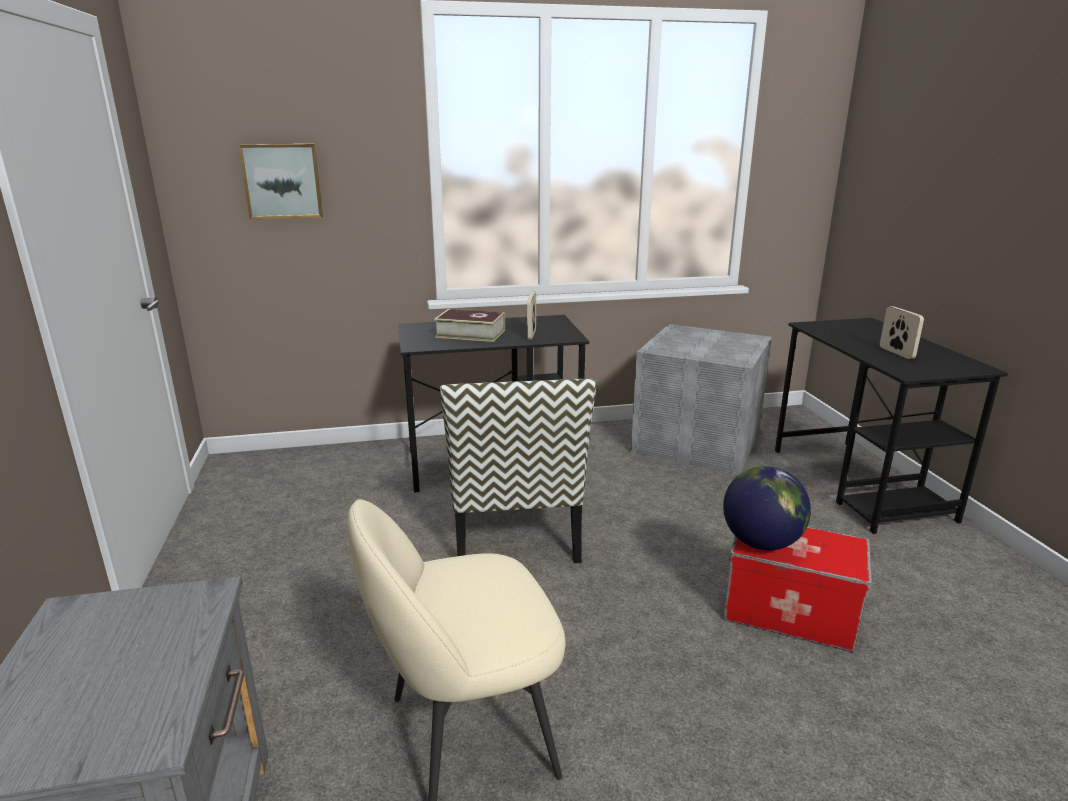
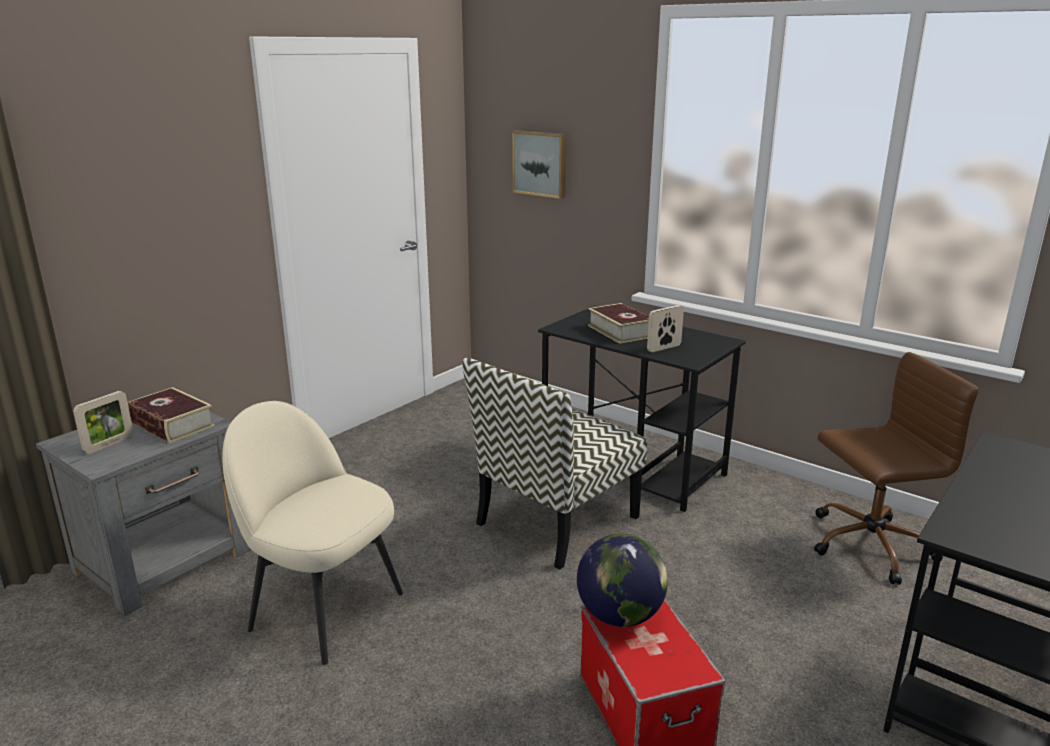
camera: 50 degrees right, 0 degrees up
grey storage box [631,324,772,475] -> brown office chair [814,352,979,585]
picture frame [880,306,924,359] -> picture frame moved to [73,391,133,454]
none -> book [127,387,215,443]

